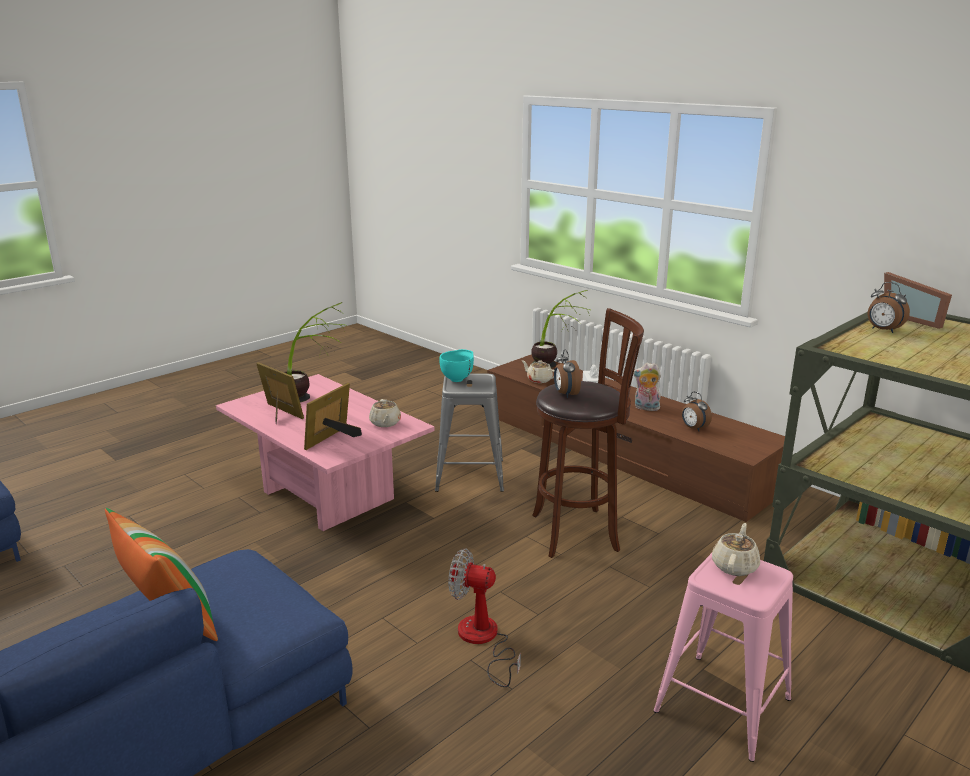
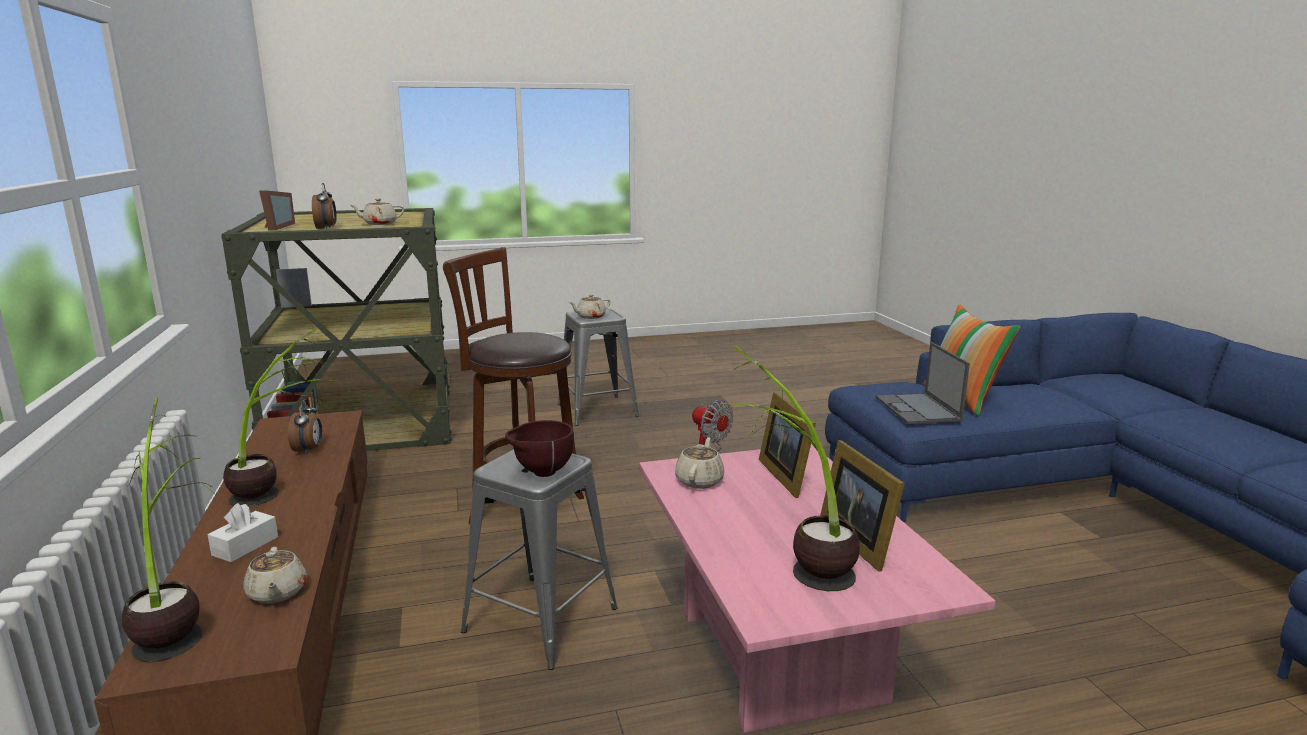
camera: 150 degrees left, 5 degrees down
picture frame [304,383,362,450] -> picture frame turned 105 degrees clockwise [759,392,816,498]
turquoise bowl [439,349,474,382] -> brown bowl [505,420,574,477]
alarm clock [554,350,581,398] -> none
plush toy [633,362,662,411] -> potted plant [223,328,338,507]
pink stool [653,553,793,762] -> grey stool [558,309,639,426]
none -> beige teapot [350,198,405,225]
none -> laptop [876,342,970,424]

